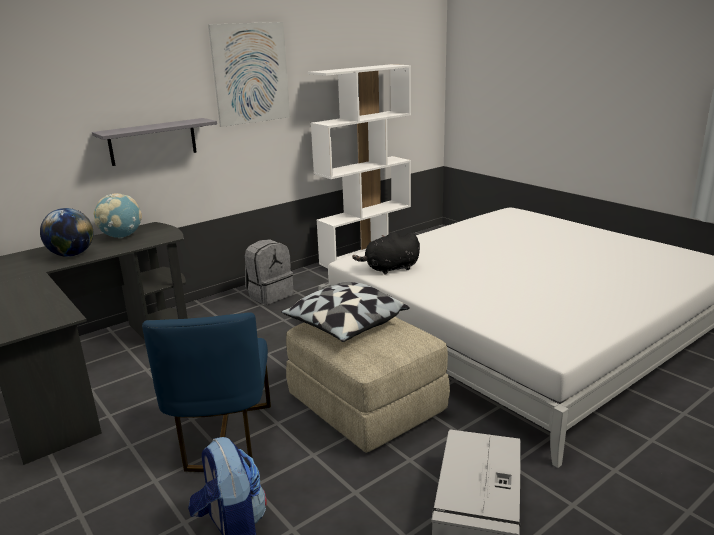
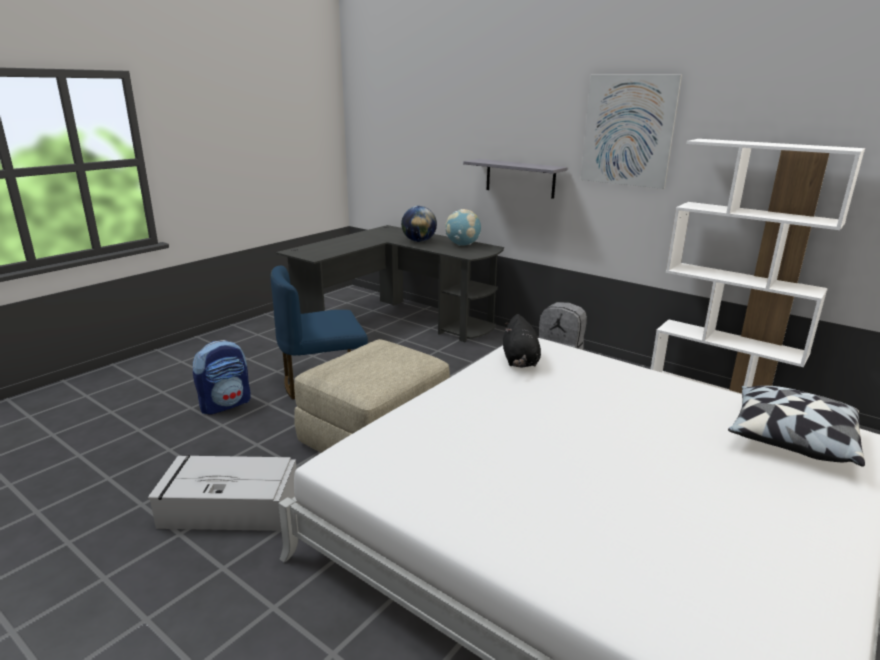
camera: 75 degrees right, 0 degrees up
pillow [281,282,409,342] -> pillow moved to [728,386,865,467]
black plush toy [352,232,420,275] -> black plush toy turned 150 degrees counterclockwise [503,314,541,367]

